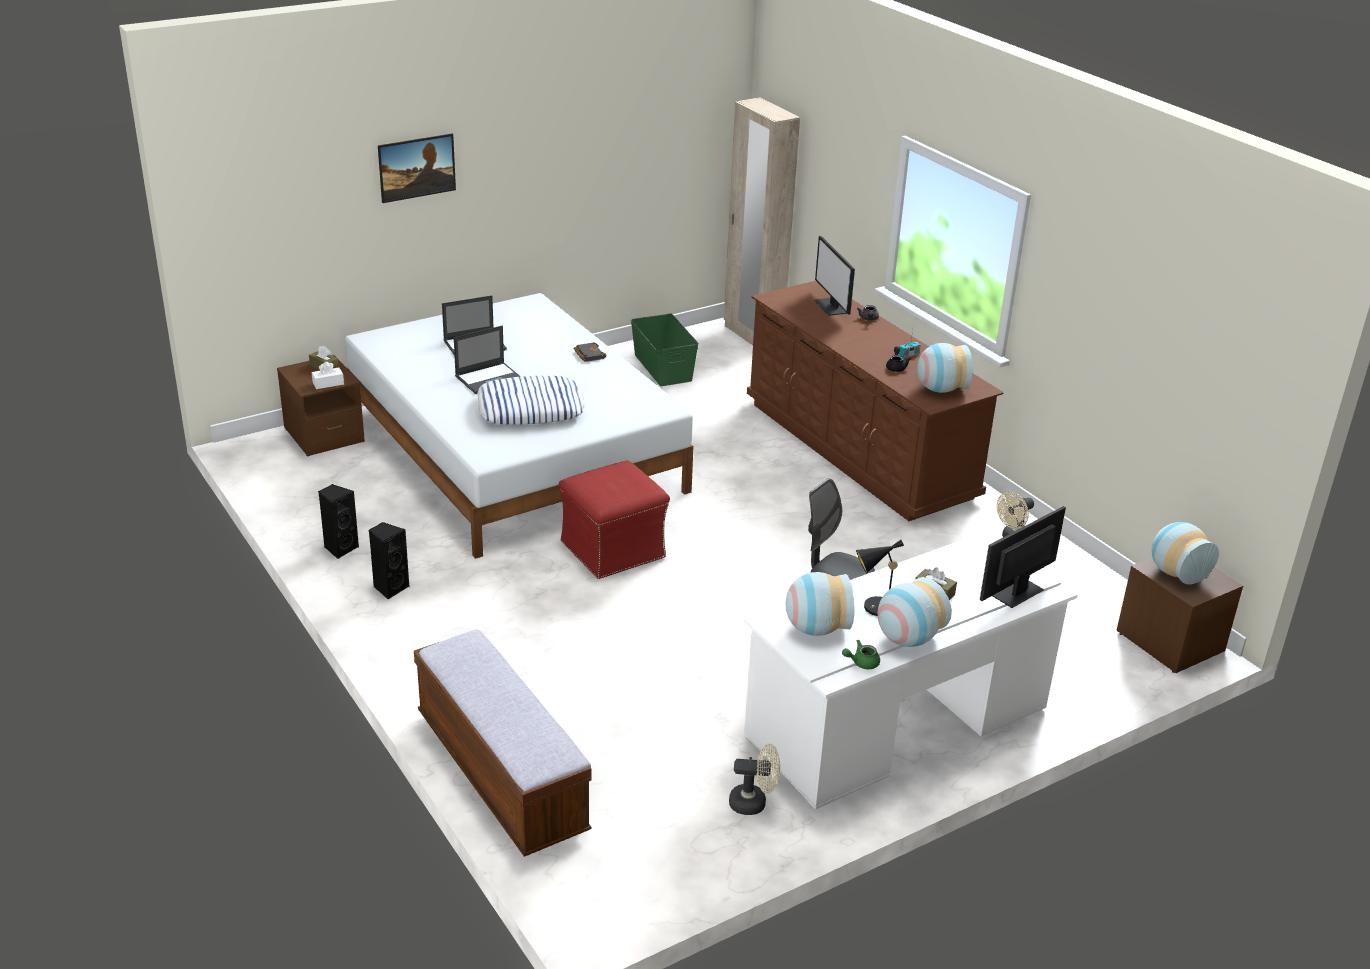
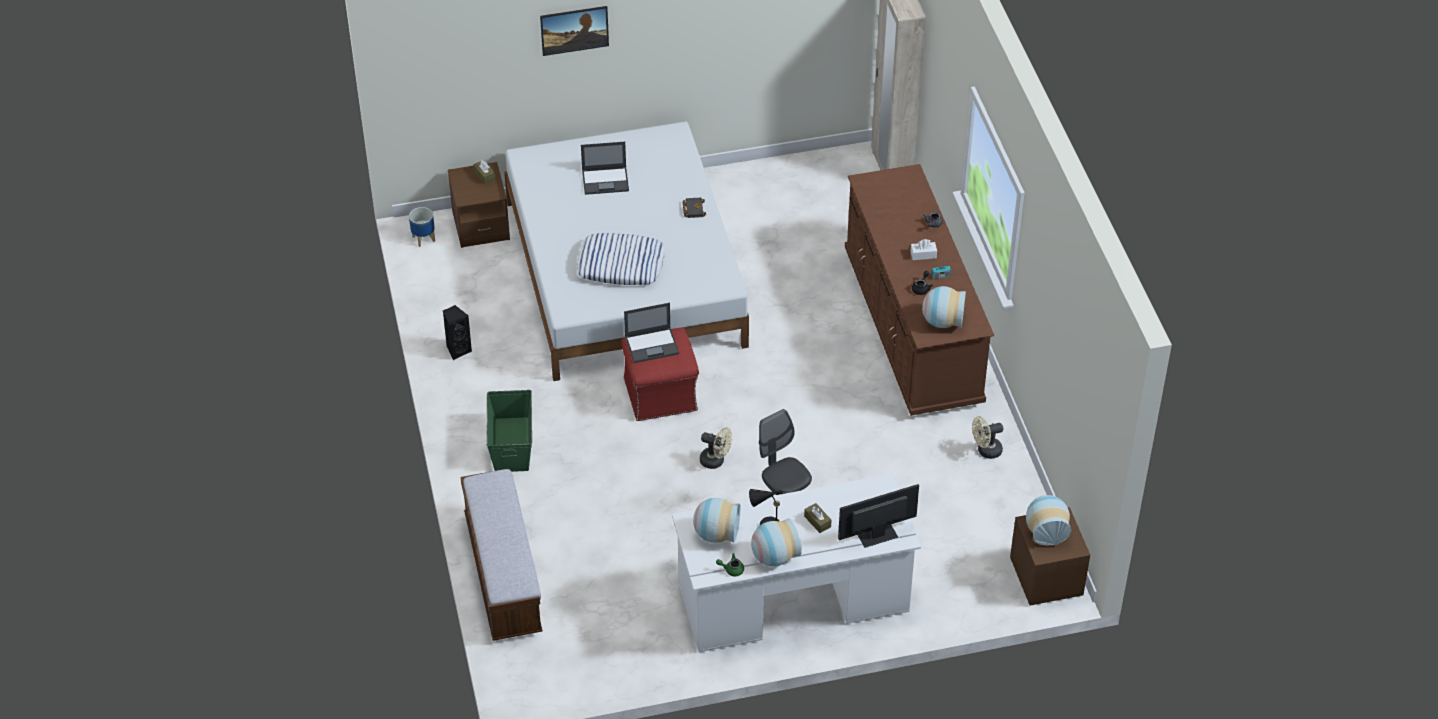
camera: 20 degrees right, 15 degrees up
white tissue box [312,362,344,389] -> white tissue box moved to [911,239,937,260]
black speaker [369,522,409,600] -> none
laptop [454,325,521,394] -> laptop moved to [624,303,679,363]
green storage box [631,313,699,386] -> green storage box moved to [487,390,532,472]
beige fan [729,744,780,815] -> beige fan moved to [700,427,732,469]
monitor [814,236,855,316] -> none
none -> planter [409,207,435,247]

